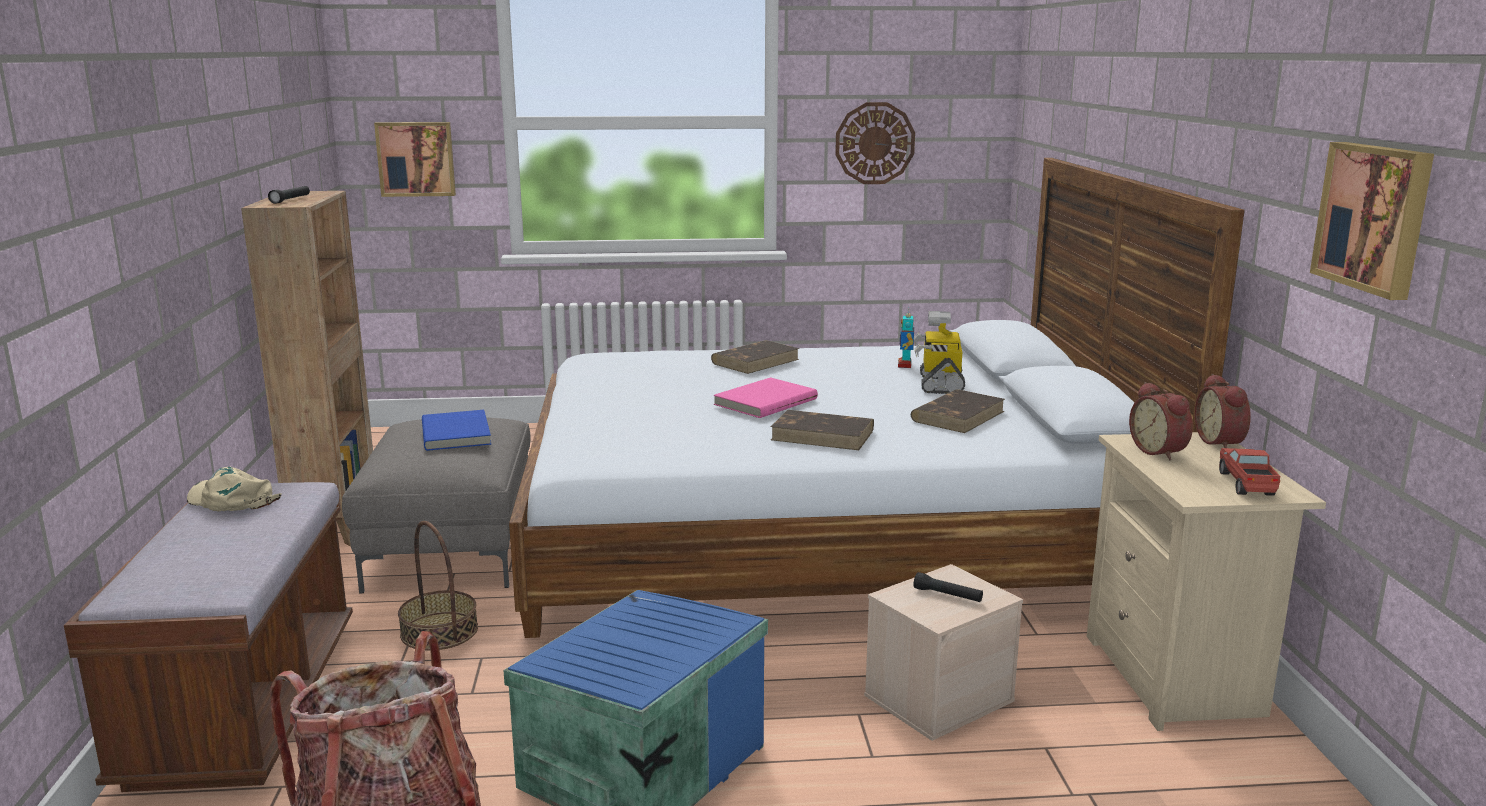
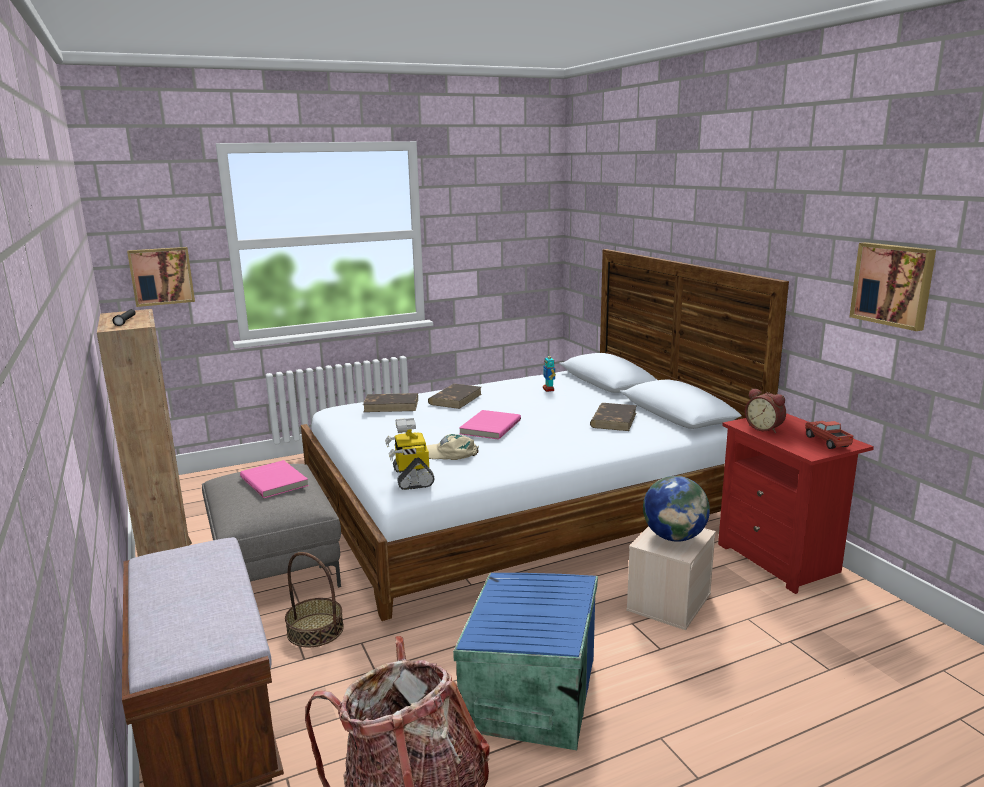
camera: 20 degrees left, 0 degrees up
beige cap [187,466,282,511] -> beige cap moved to [426,434,479,460]
blue book [422,410,491,451] -> pink book [240,460,309,498]
brown book [771,410,874,450] -> brown book moved to [363,393,418,412]
wall clock [835,102,915,184] -> none
toy robot [914,311,965,394] -> toy robot moved to [385,418,435,490]
black flashlight [914,572,983,602] -> globe [643,476,710,542]
beige nightstand [1087,432,1326,731] -> red nightstand [718,413,874,594]
alarm clock [1195,374,1251,448] -> none

